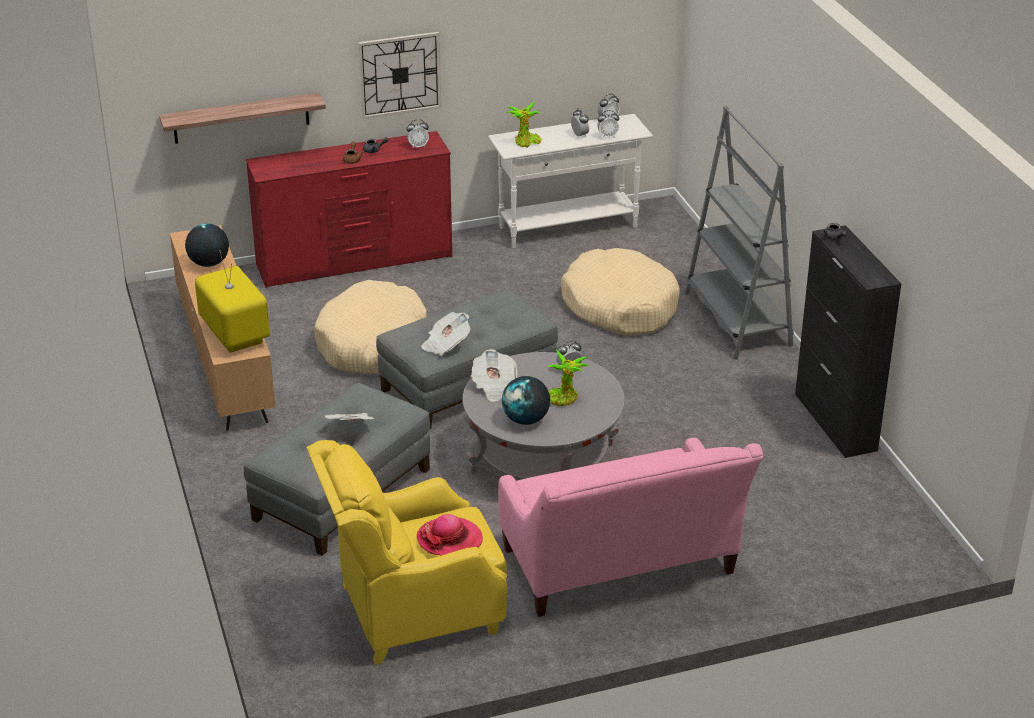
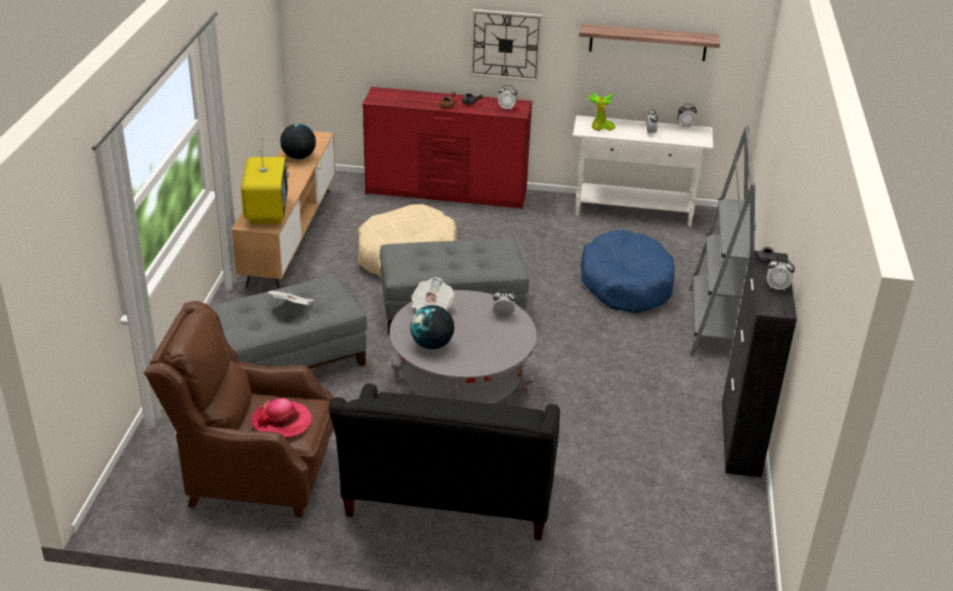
camera: 25 degrees right, 0 degrees up
shelf [159,93,326,144] -> shelf moved to [579,24,720,61]
yellow armchair [306,440,507,665] -> brown armchair [143,301,334,518]
newspaper [421,312,470,355] -> none
pink sofa [498,438,763,617] -> black sofa [329,383,560,541]
potted plant [548,349,589,406] -> none
beige dog bed [561,248,680,336] -> blue dog bed [581,230,675,313]
alarm clock [597,110,619,139] -> alarm clock moved to [766,257,795,291]

